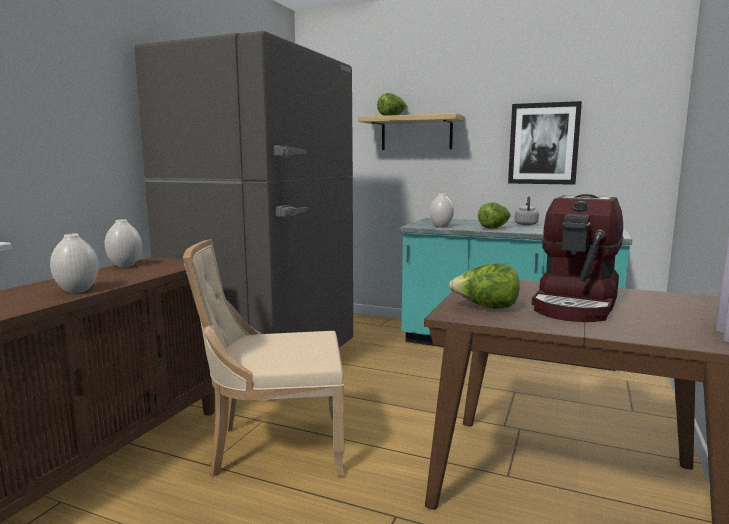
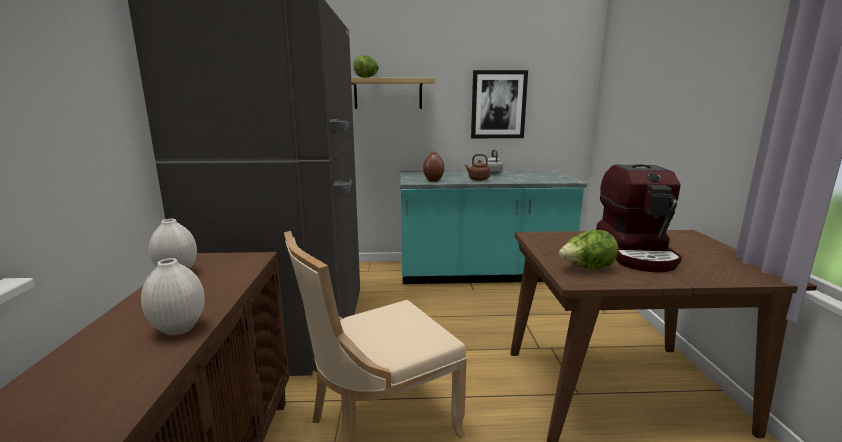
camera: 25 degrees left, 5 degrees up
white vase [430,193,454,227] -> brown vase [423,152,444,182]
lettuce [478,202,511,229] -> brown kettle [465,154,490,181]

